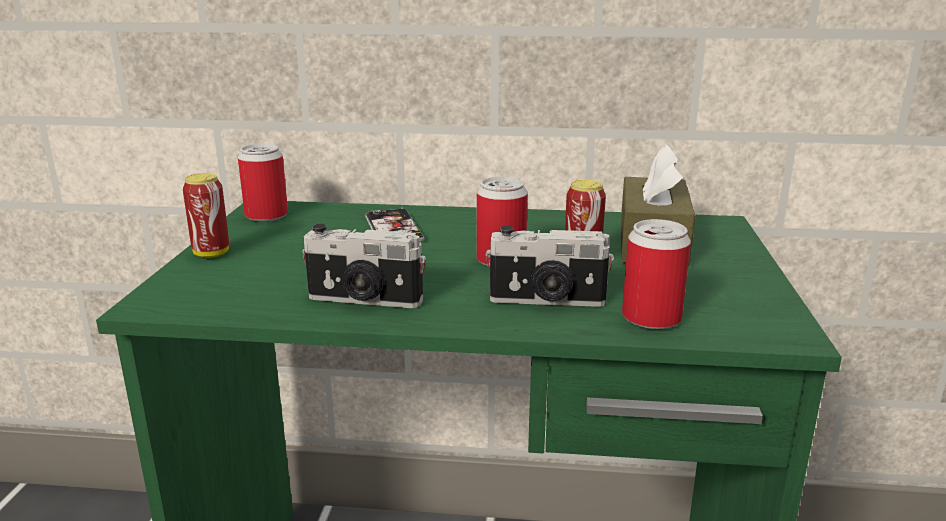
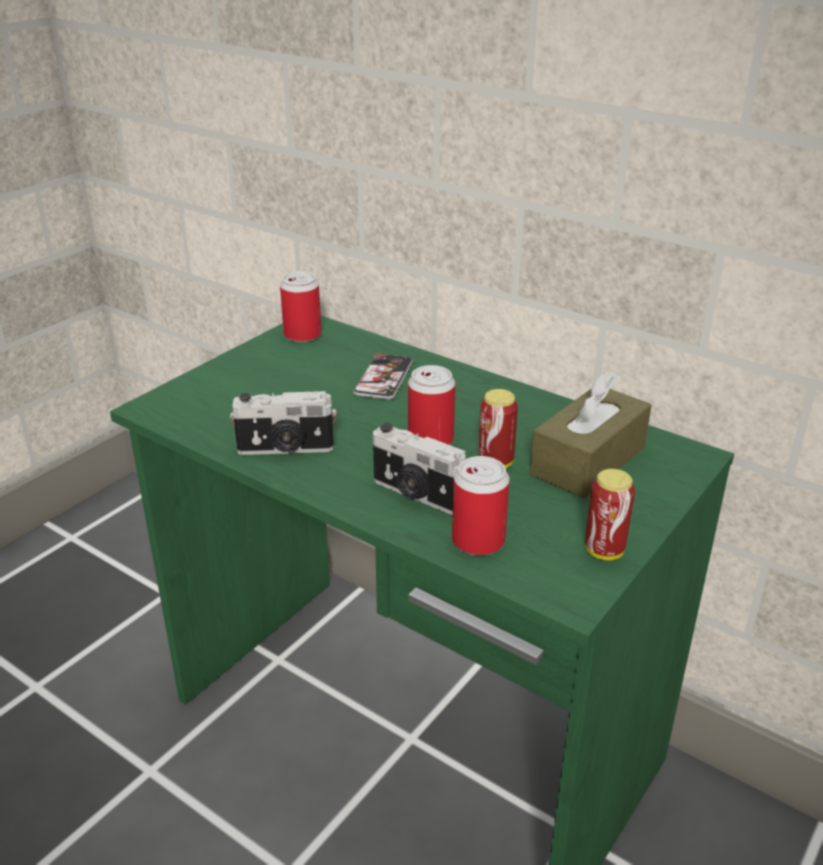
camera: 30 degrees right, 10 degrees up
can [183,173,229,258] -> can moved to [585,469,635,560]
camera [302,224,426,308] -> camera turned 45 degrees counterclockwise [230,391,337,455]

